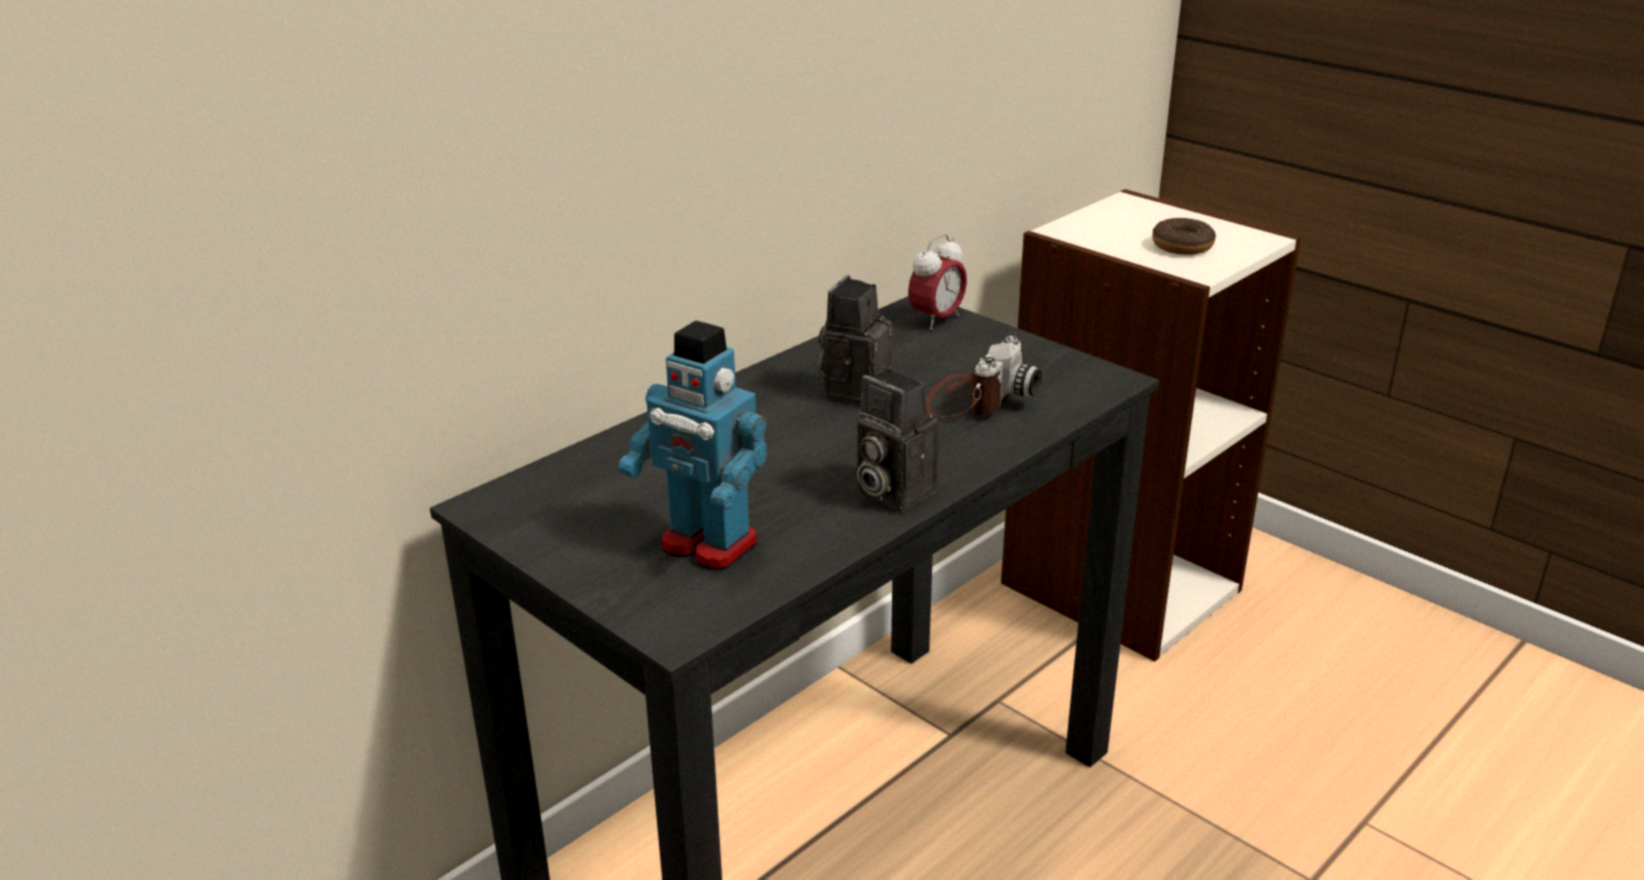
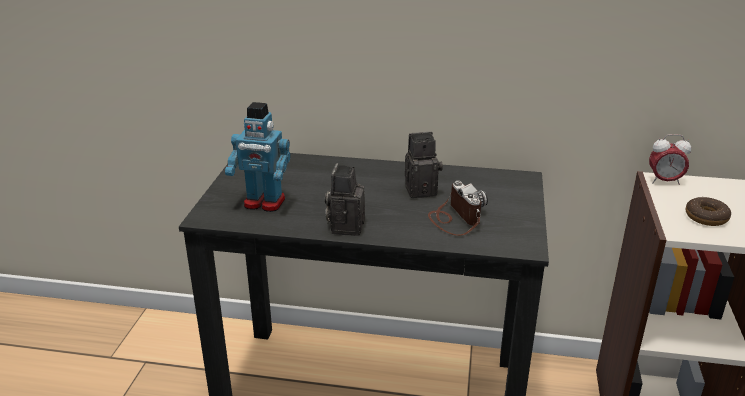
camera: 55 degrees right, 0 degrees up
toy robot [618,321,768,570] -> toy robot turned 75 degrees counterclockwise [225,102,291,212]
alarm clock [908,234,967,330] -> alarm clock moved to [649,134,691,185]
camera [926,336,1042,417] -> camera turned 105 degrees counterclockwise [428,180,488,236]

